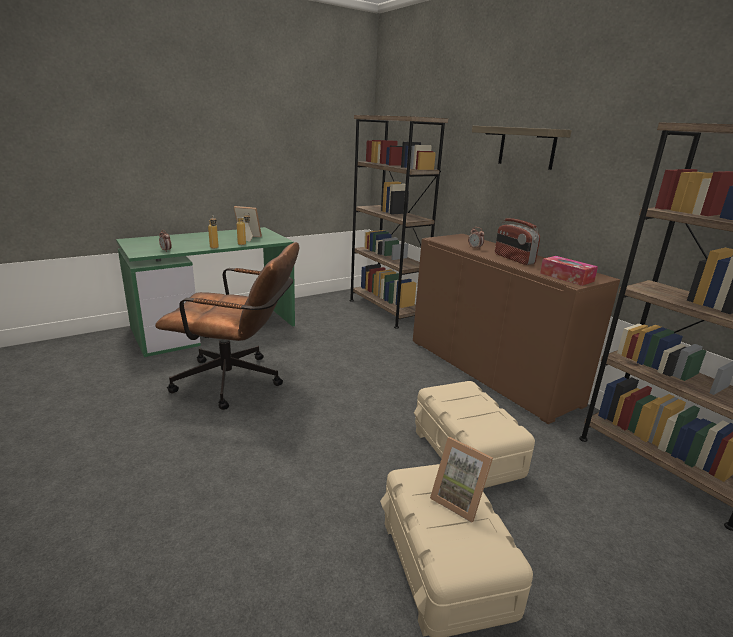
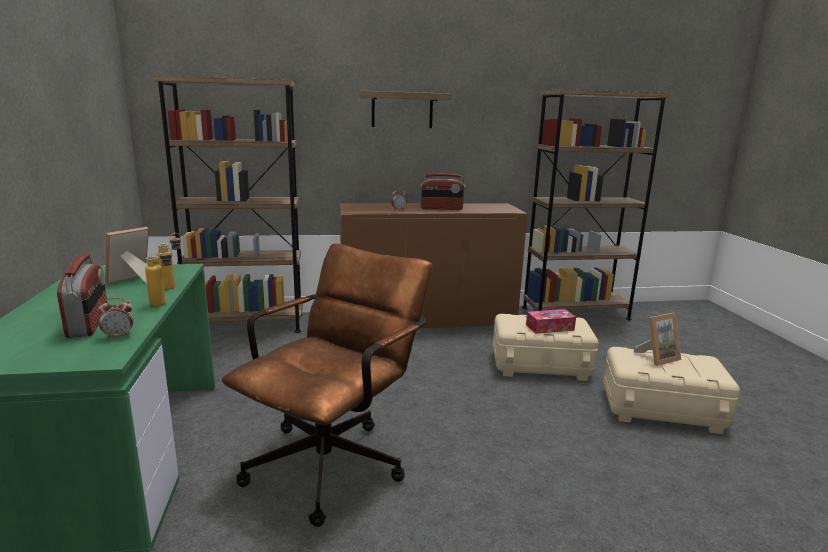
camera: 65 degrees left, 5 degrees down
tissue box [540,256,598,286] -> tissue box moved to [526,309,576,334]
none -> radio [57,254,108,338]

